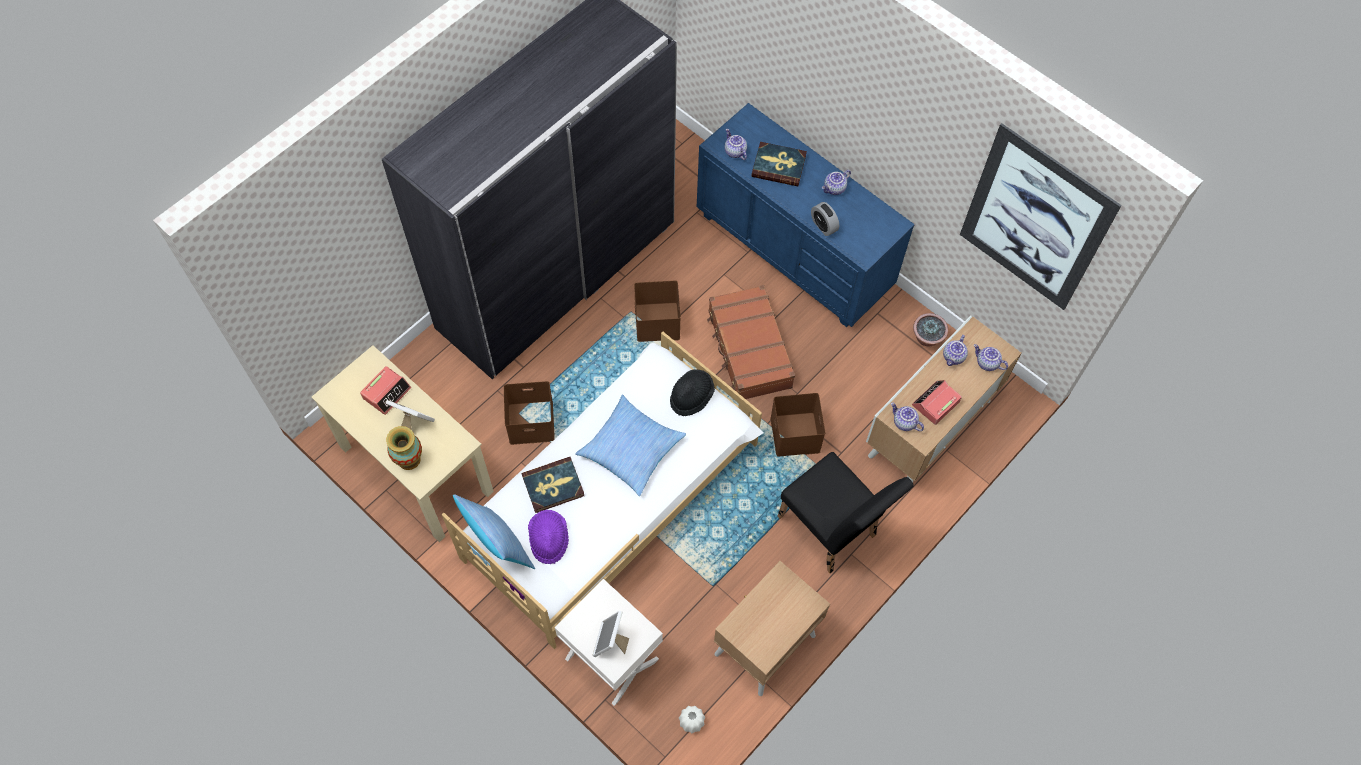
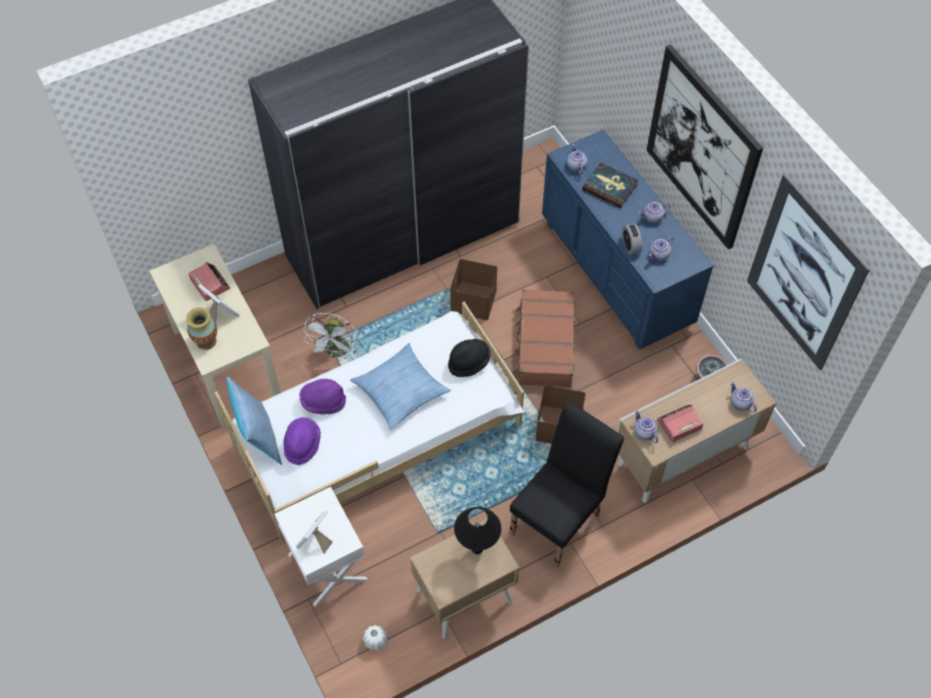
camera: 20 degrees right, 5 degrees down
alarm clock [360,366,411,415] -> alarm clock turned 90 degrees counterclockwise [189,262,230,301]
brown storage box [504,381,555,445] -> white fan [303,313,359,357]
book [521,457,584,513] -> purple hat [299,379,346,414]
black chair [777,452,914,573] -> black chair turned 120 degrees counterclockwise [509,402,624,568]
teapot [943,335,968,366] -> teapot moved to [649,236,673,261]
none -> black table lamp [454,507,501,554]
none -> picture [646,44,763,250]

